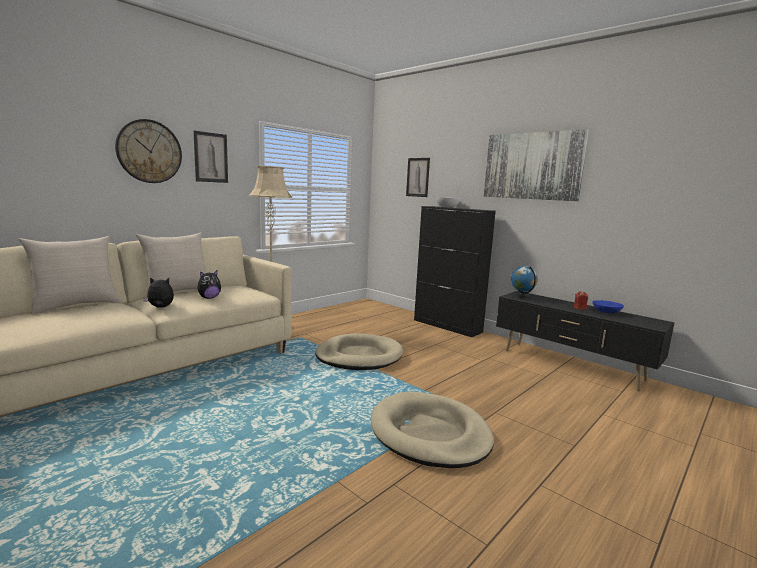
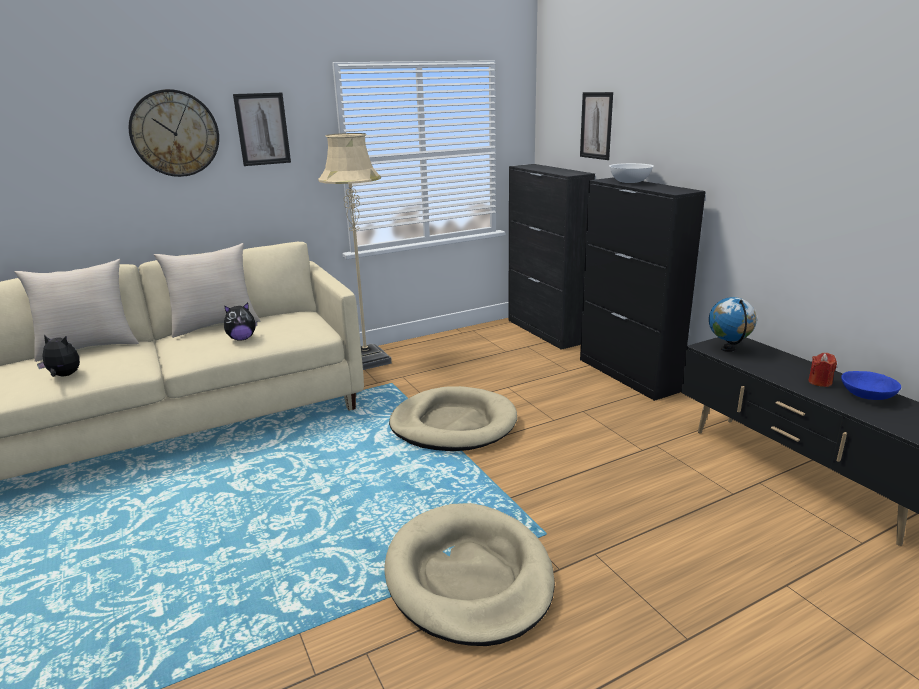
camera: 20 degrees right, 10 degrees up
plush toy [143,277,174,308] -> plush toy moved to [37,335,80,377]
picture [484,129,589,201] -> none
none -> black cabinet [508,164,595,350]

